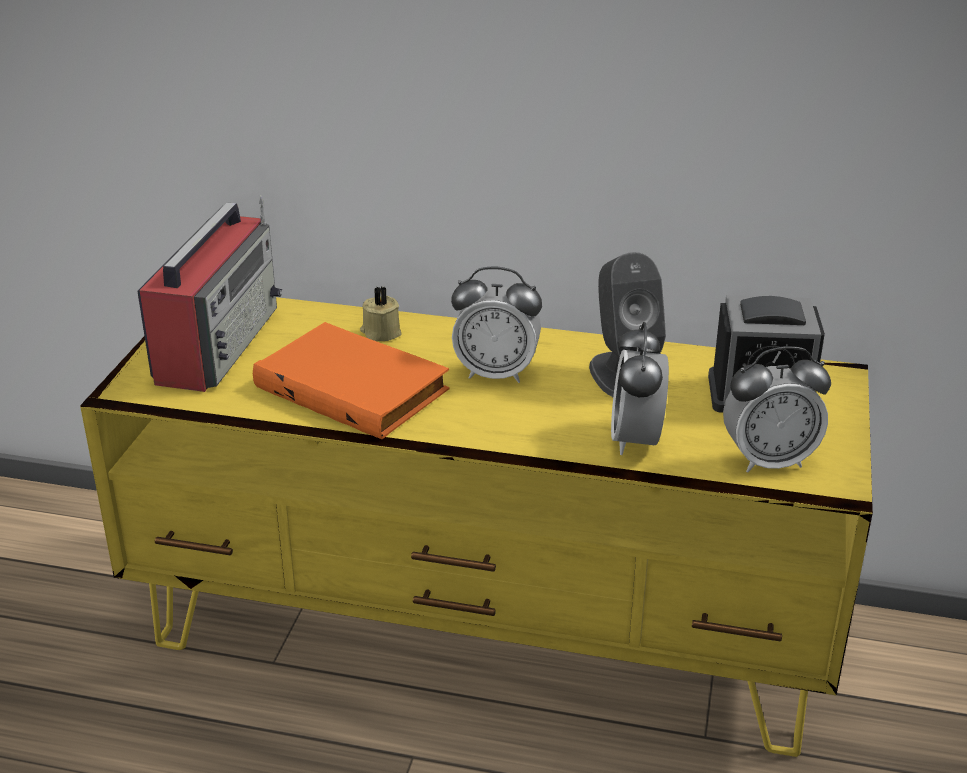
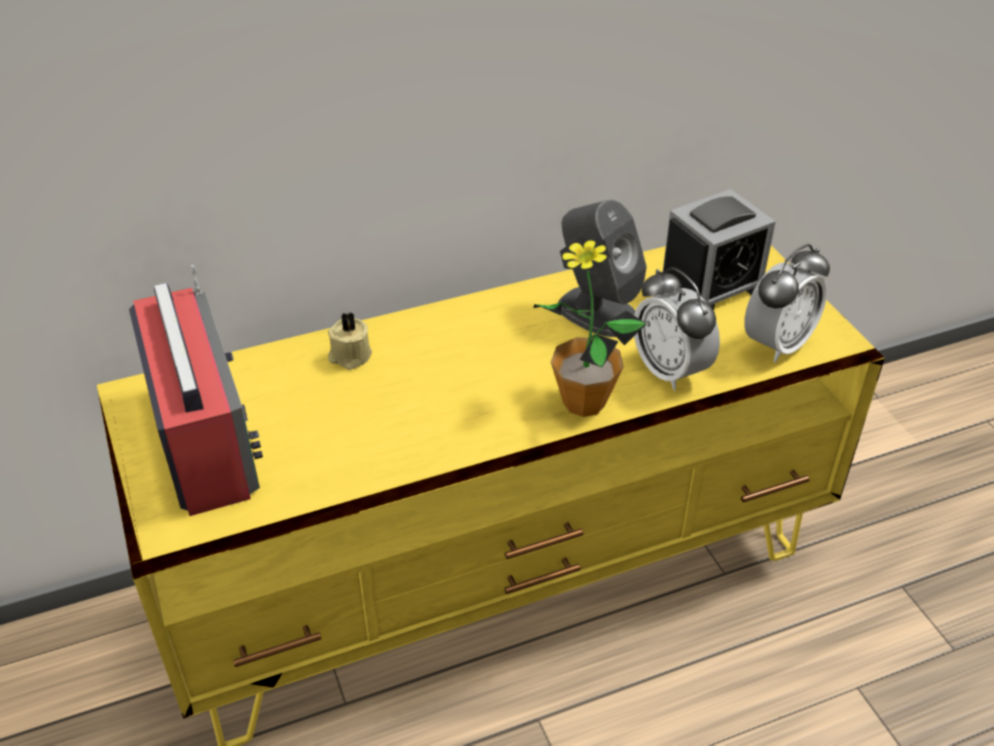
camera: 35 degrees left, 10 degrees up
orange book [253,322,450,439] -> none
alarm clock [451,267,542,383] -> none
none -> potted plant [533,237,647,417]

